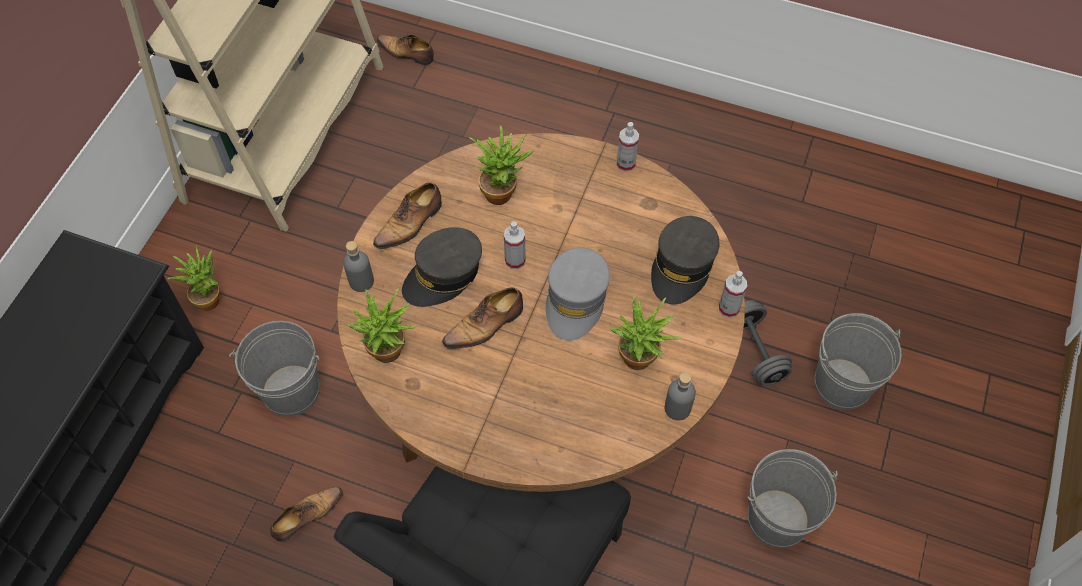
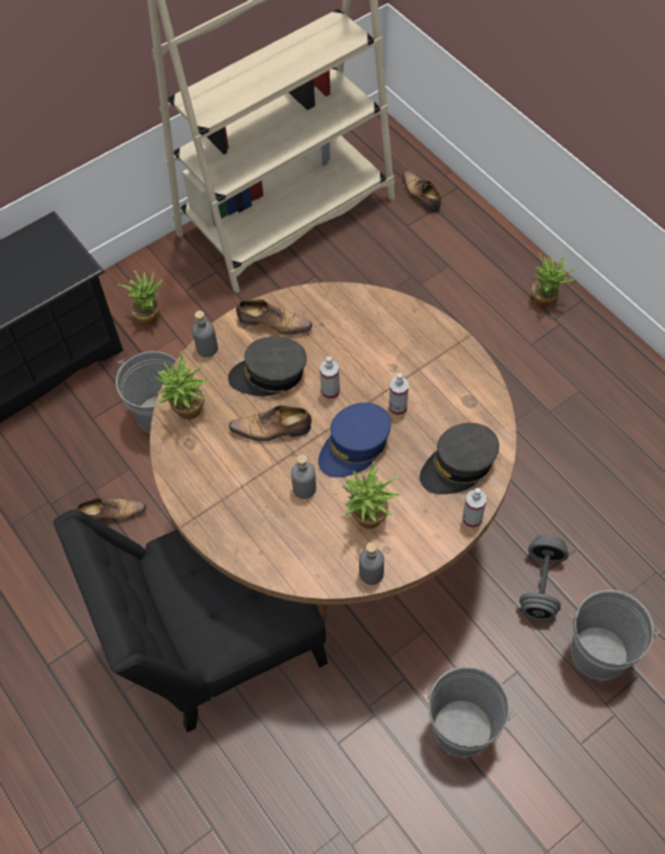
camera: 35 degrees right, 0 degrees up
shoe [373,183,442,249] -> shoe turned 150 degrees counterclockwise [236,299,312,335]
potted plant [469,126,534,205] -> potted plant moved to [532,253,578,308]
grey cap [546,248,610,341] -> blue cap [318,403,391,477]
spray bottle [617,122,639,172] -> spray bottle moved to [389,373,409,416]
none -> grey bottle [291,454,316,499]

